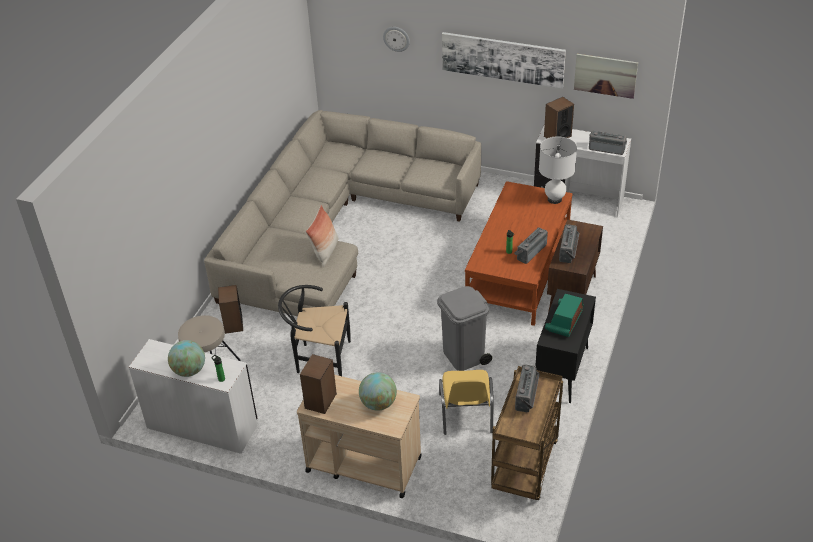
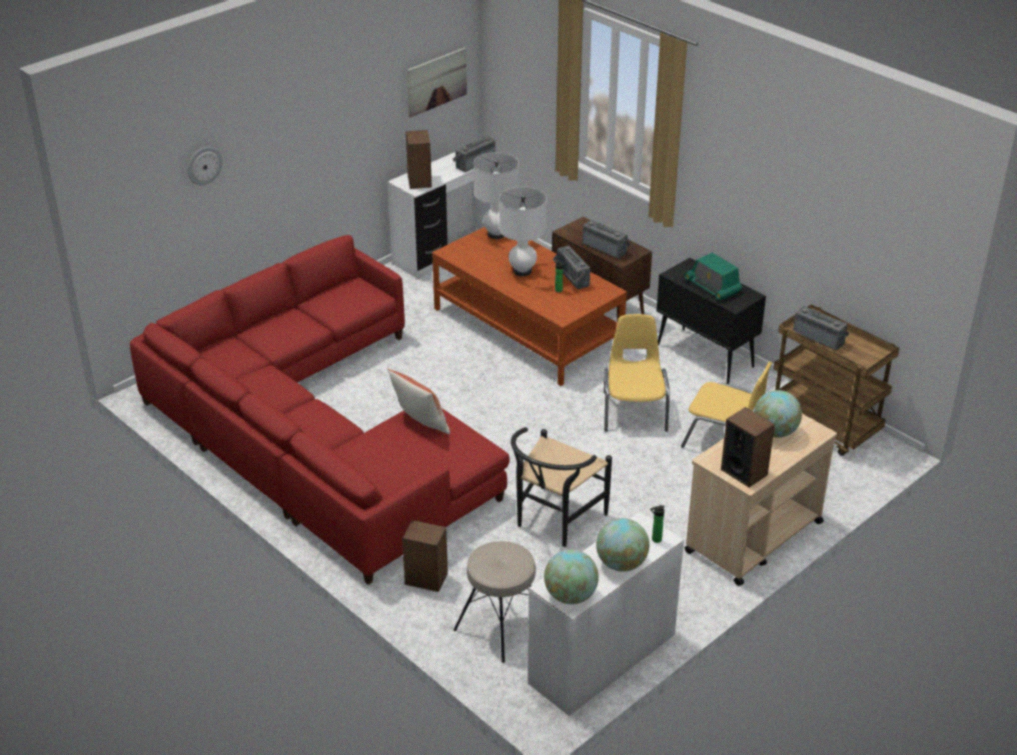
camera: 65 degrees left, 5 degrees down
beige sofa [204,110,481,316] -> red sofa [130,235,510,585]
grey trash can [437,286,492,371] -> yellow chair [604,314,670,432]
picture [442,32,566,88] -> none
none -> white table lamp [499,186,547,276]
none -> globe [544,549,599,604]

